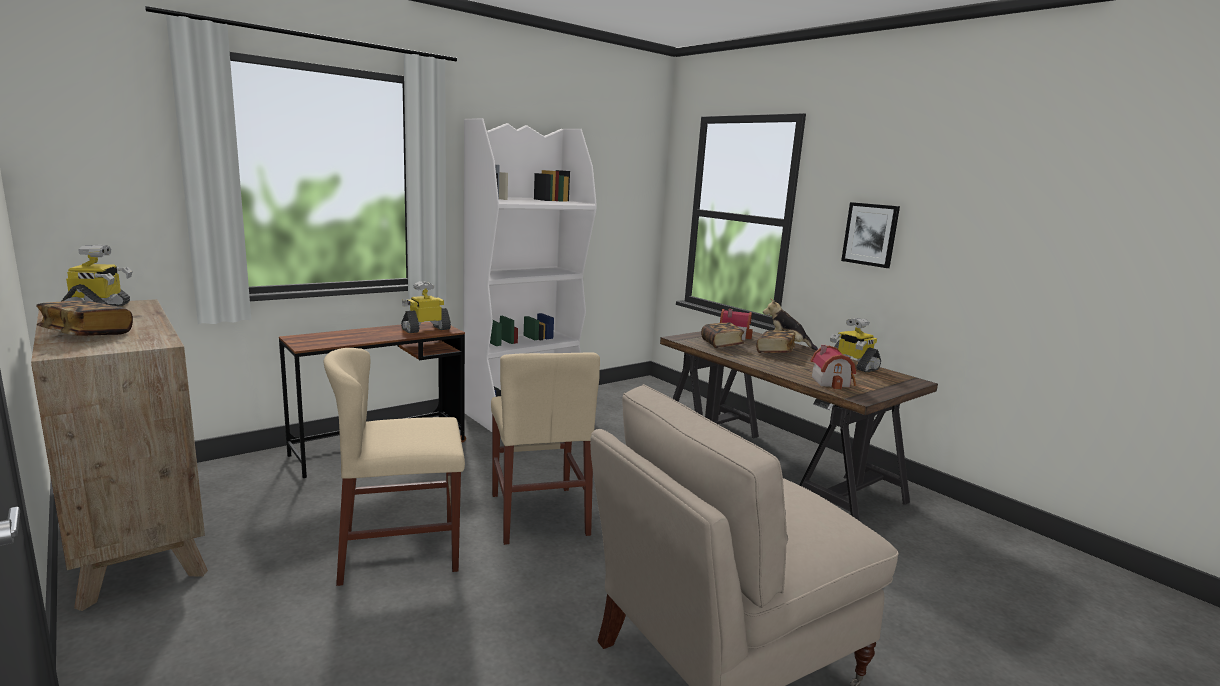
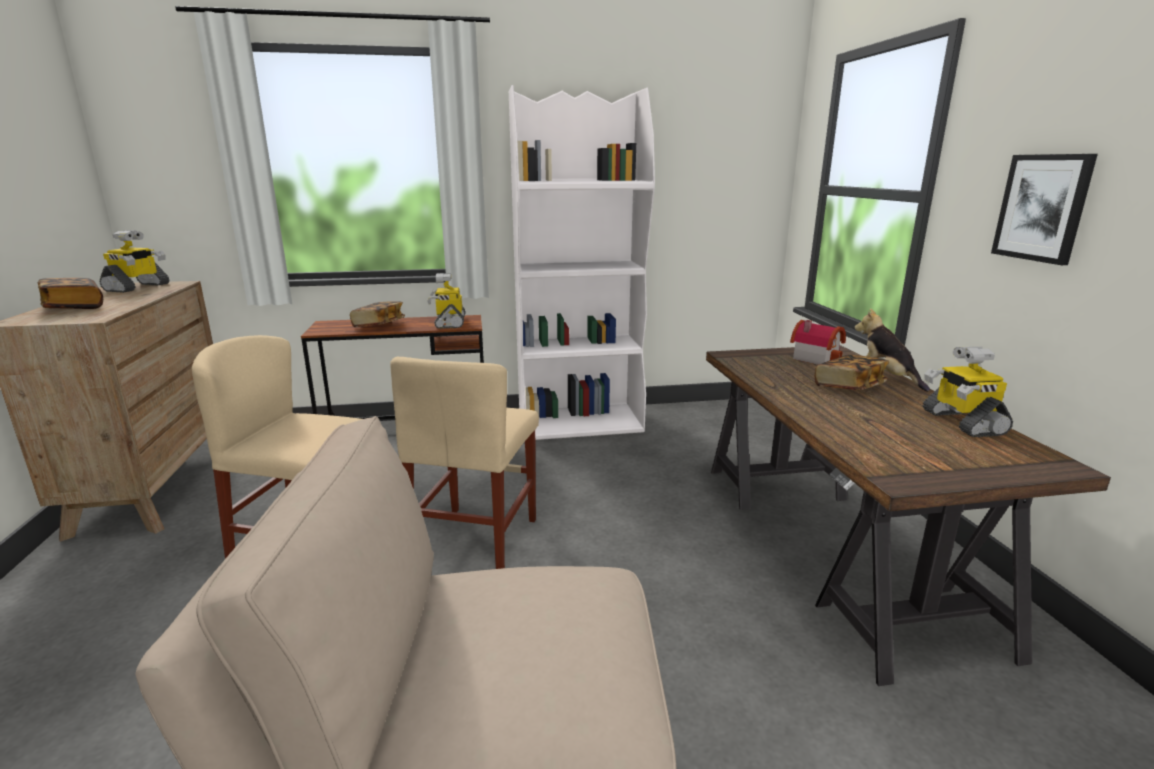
camera: 30 degrees right, 5 degrees up
toy robot [401,281,451,333] -> toy robot turned 90 degrees counterclockwise [427,273,466,329]
book [701,322,744,348] -> book moved to [350,301,405,327]
toy house [810,345,856,389] -> none

